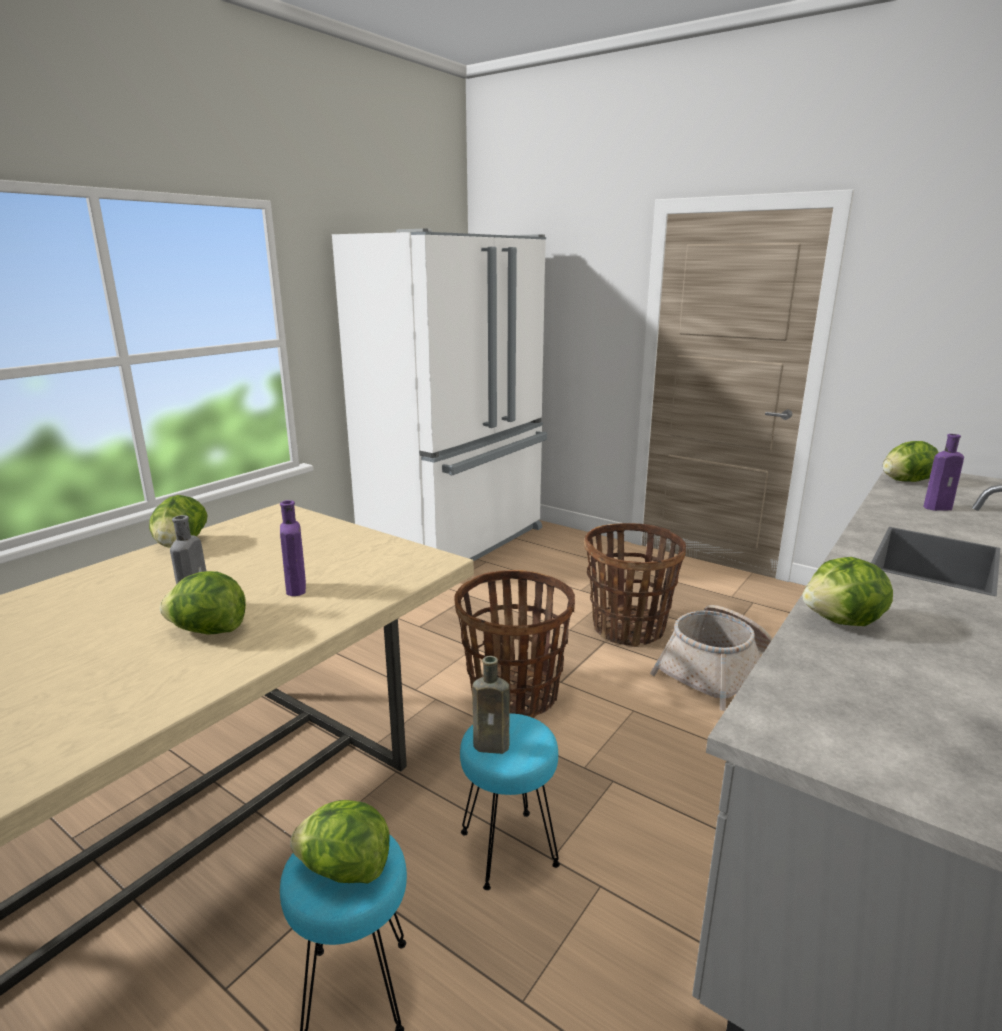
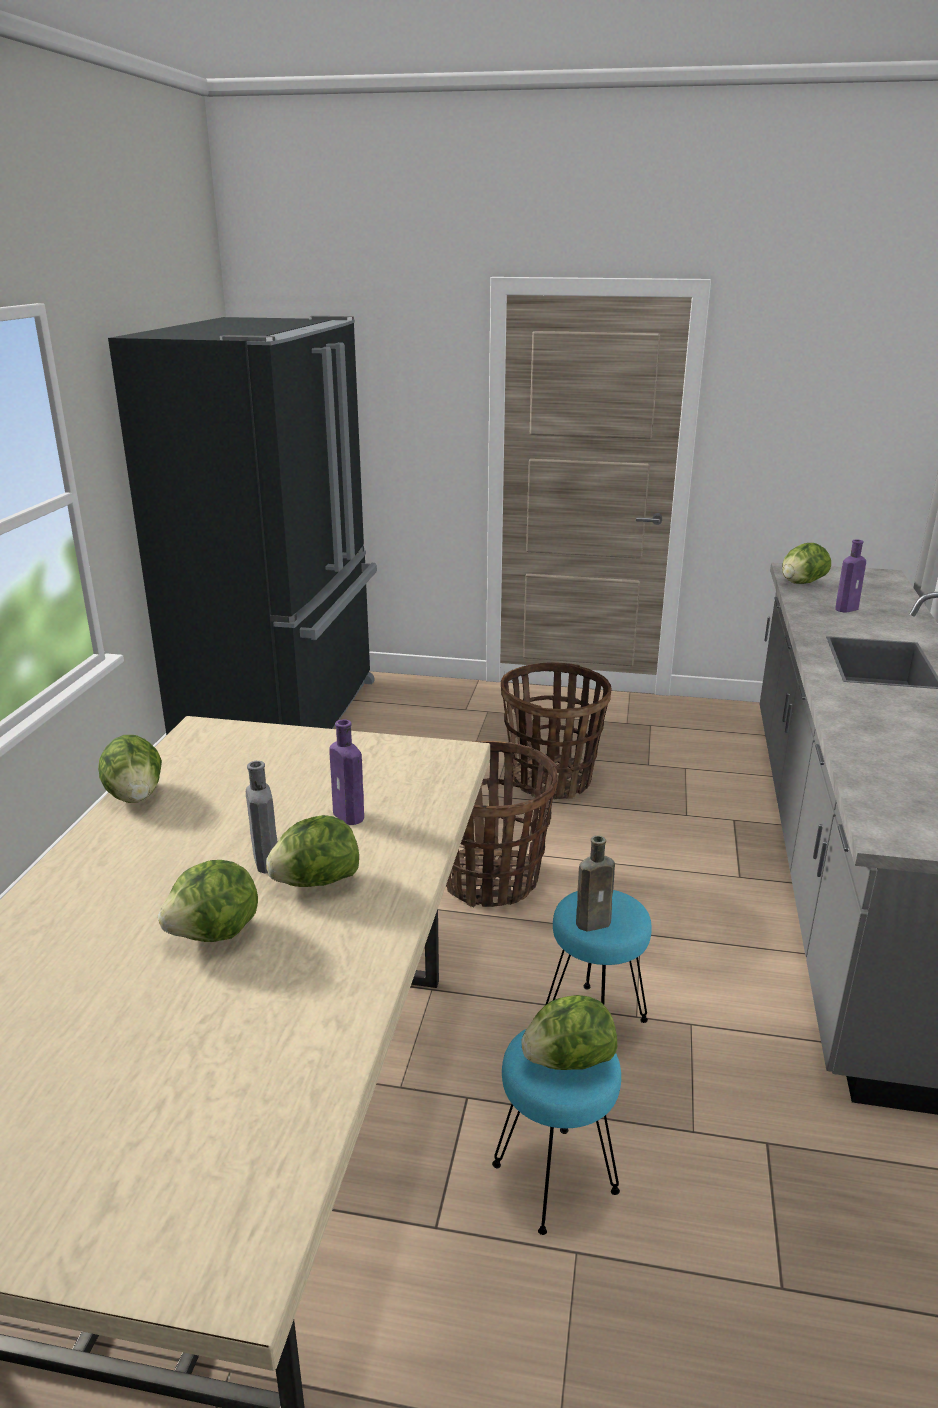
camera: 25 degrees left, 5 degrees up
white fridge [332,229,547,561] -> black fridge [108,316,377,735]
basket [650,605,772,711] -> none
lettuce [802,557,893,626] -> lettuce moved to [158,860,258,942]

